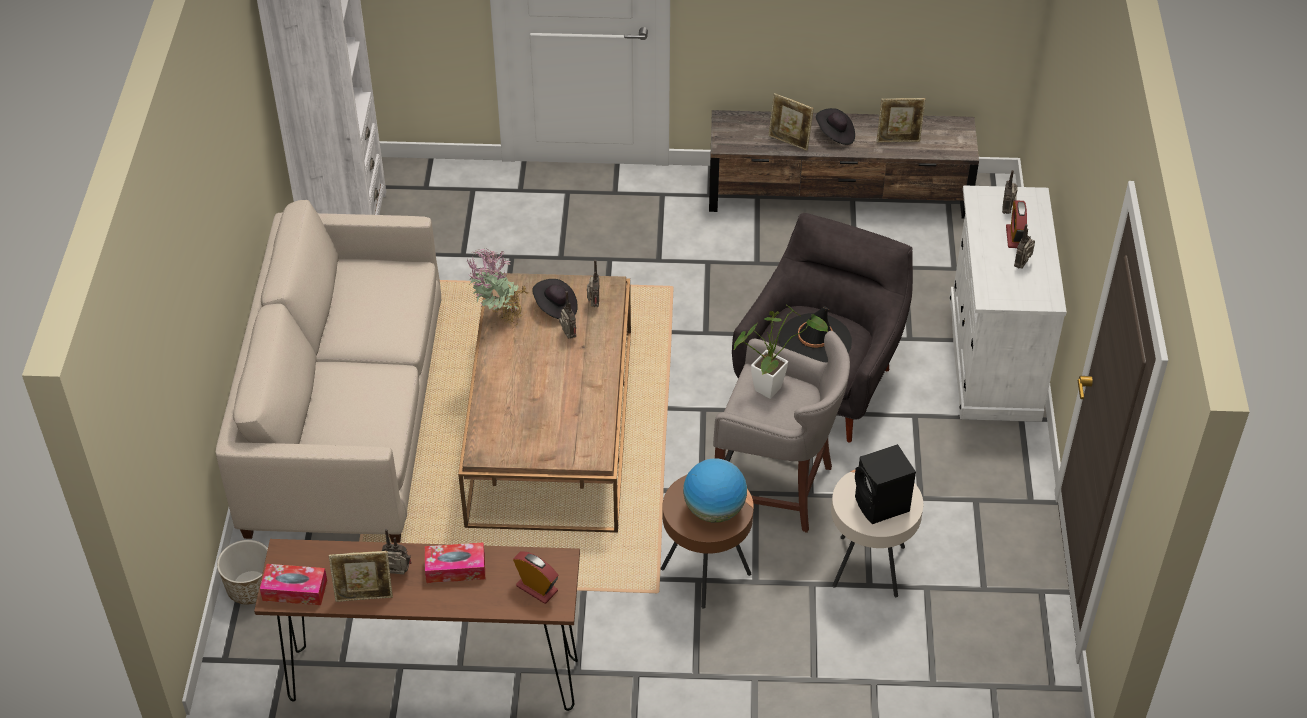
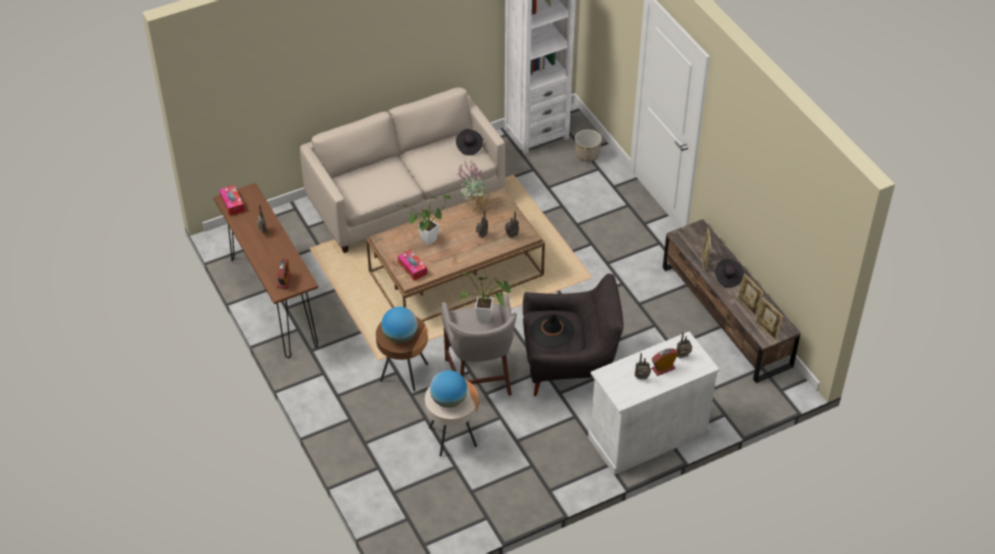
camera: 60 degrees right, 0 degrees up
planter [217,540,268,605] -> planter moved to [575,130,602,162]
picture frame [329,551,393,602] -> picture frame moved to [755,298,783,340]
tissue box [425,543,485,583] -> tissue box moved to [398,249,427,281]
black hat [532,279,578,319] -> black hat moved to [456,129,483,155]
black speaker [855,444,916,524] -> globe [430,370,467,408]
none -> potted plant [397,194,450,245]

